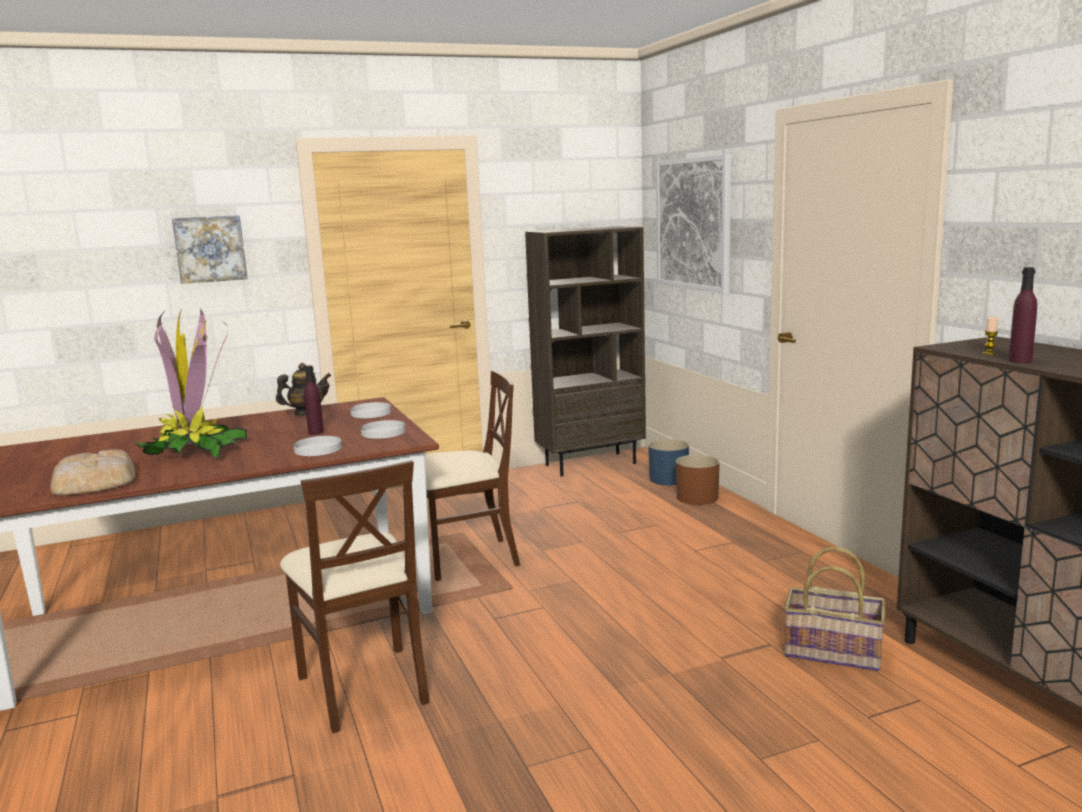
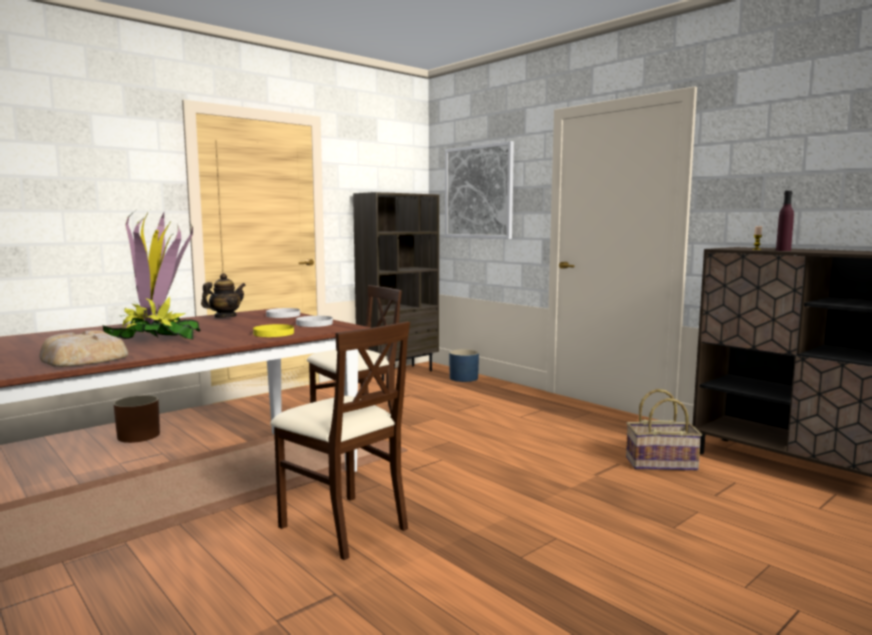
camera: 20 degrees left, 5 degrees down
picture [172,215,248,284] -> none
white plate [294,436,342,456] -> yellow plate [253,324,294,337]
purple bottle [304,365,324,435] -> none
brown planter [676,455,720,505] -> brown planter moved to [113,395,160,443]

